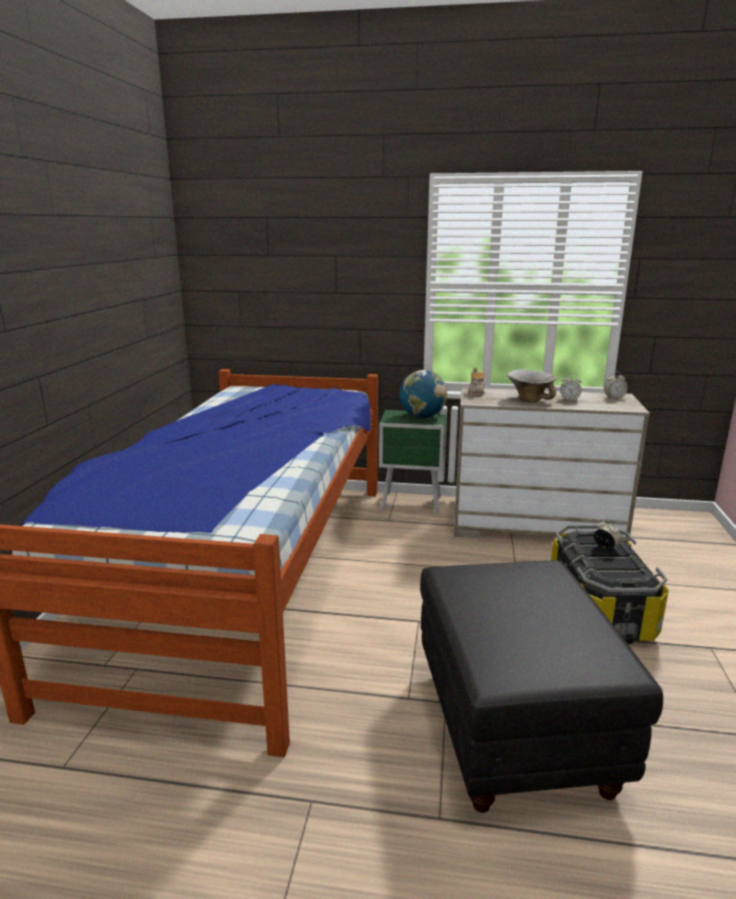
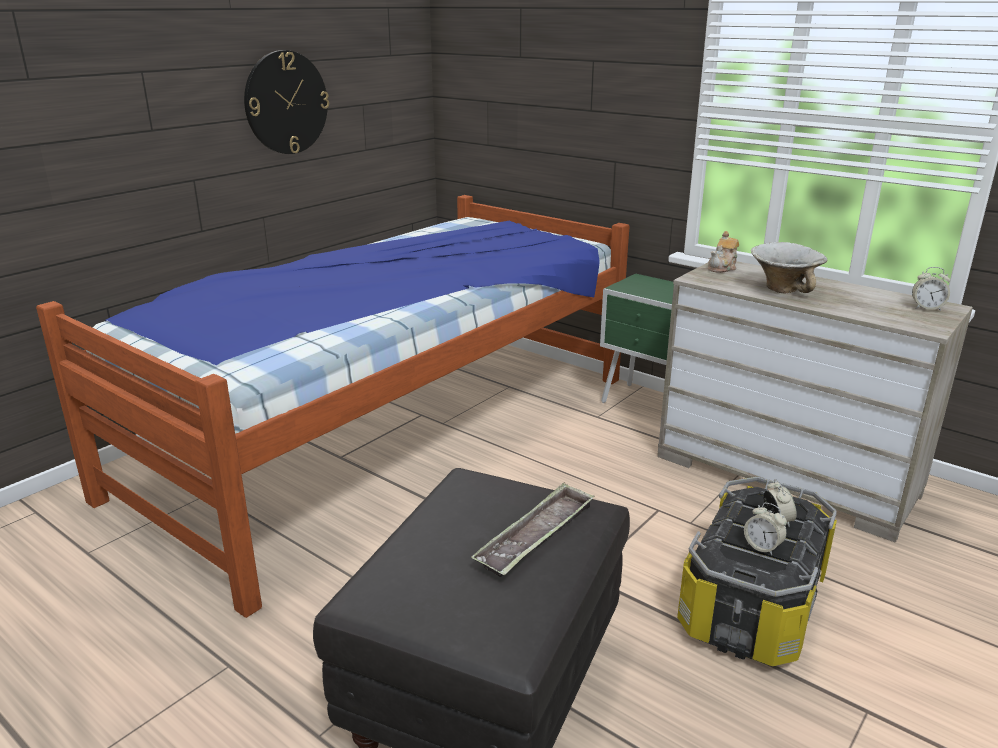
camera: 30 degrees right, 5 degrees up
globe [399,370,447,418] -> none
alarm clock [560,373,582,401] -> alarm clock moved to [744,503,787,555]
none -> wall clock [244,50,329,154]
none -> tray [471,482,595,577]

